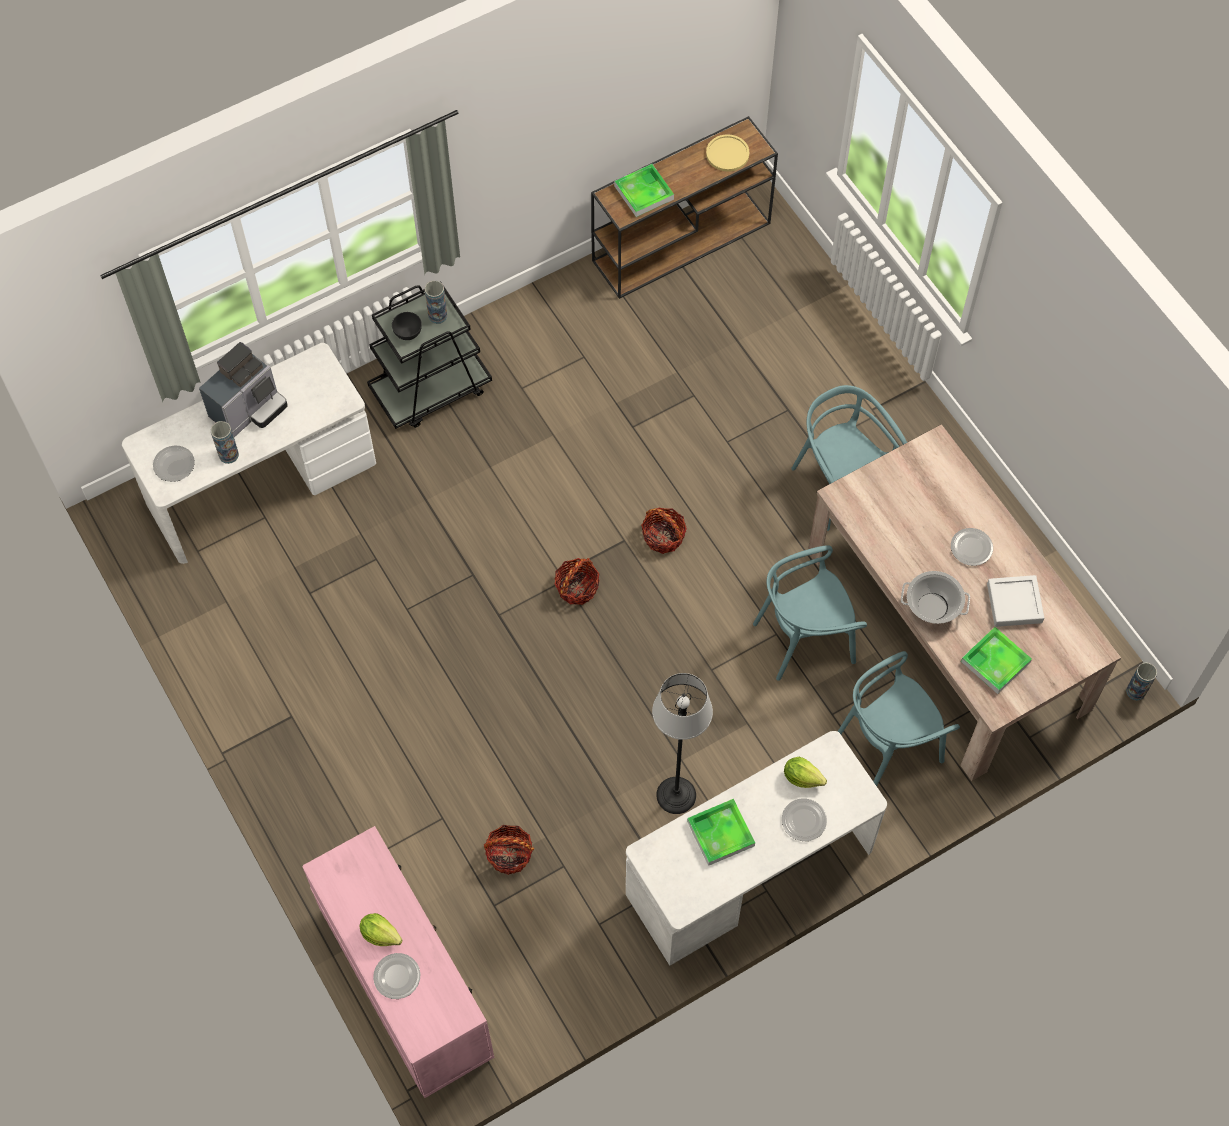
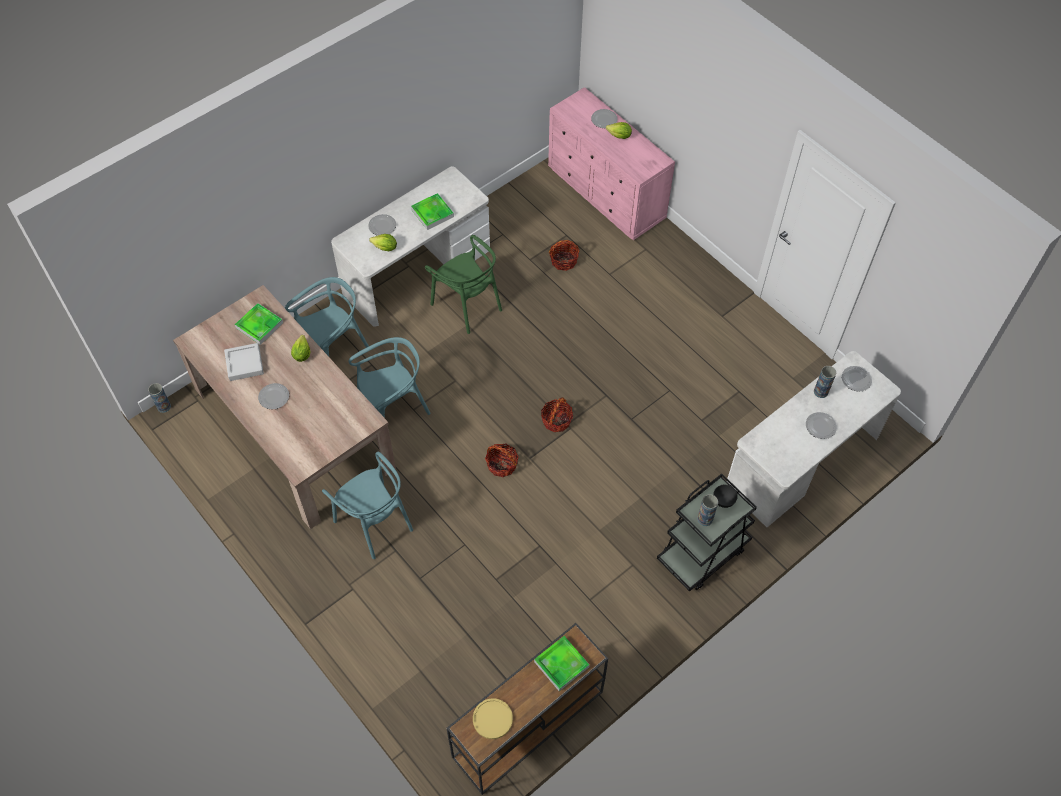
camera: 170 degrees right, 5 degrees down
coffee machine [199,342,287,437] -> plate [806,412,837,439]
floor lamp [652,673,713,814] -> green chair [425,235,502,334]
cooking pot [901,571,970,624] -> lettuce [291,335,310,362]

